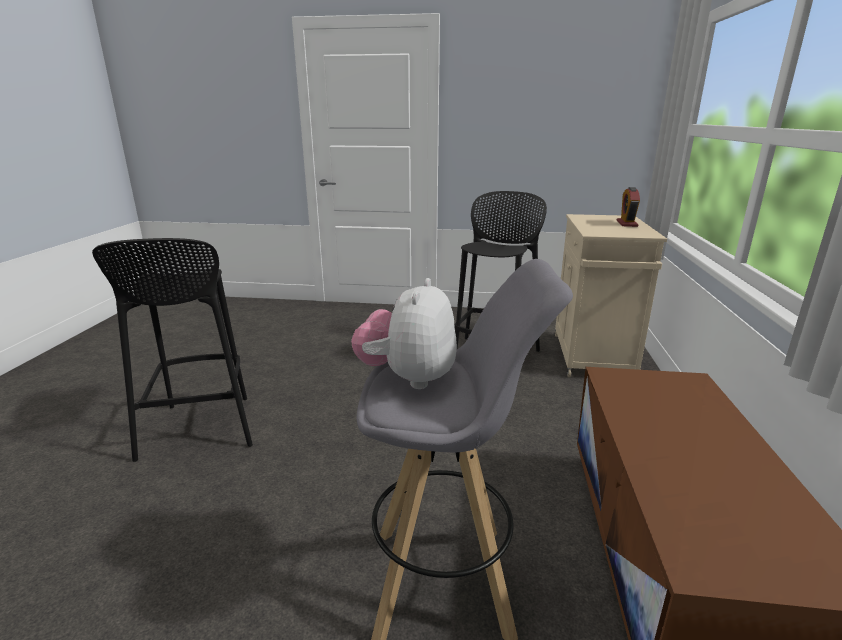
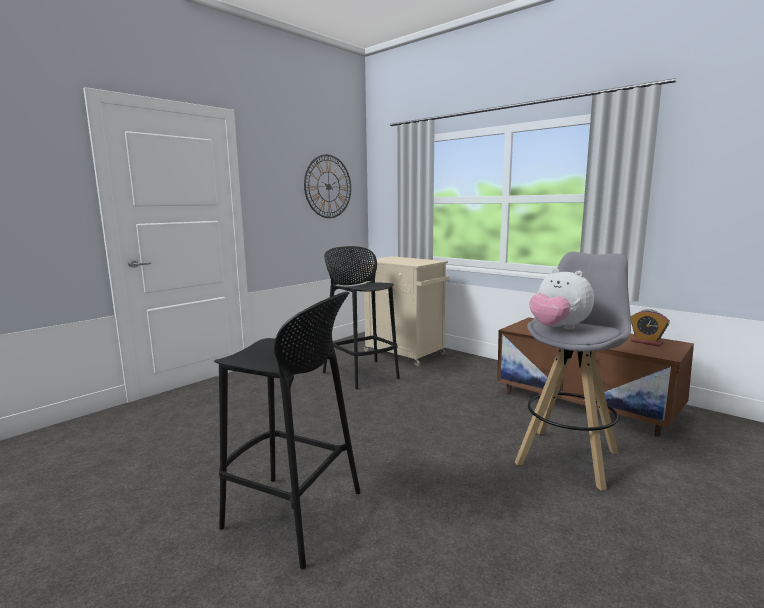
camera: 55 degrees left, 10 degrees down
alarm clock [617,187,640,227] -> alarm clock moved to [631,309,670,347]
none -> wall clock [304,154,351,218]

